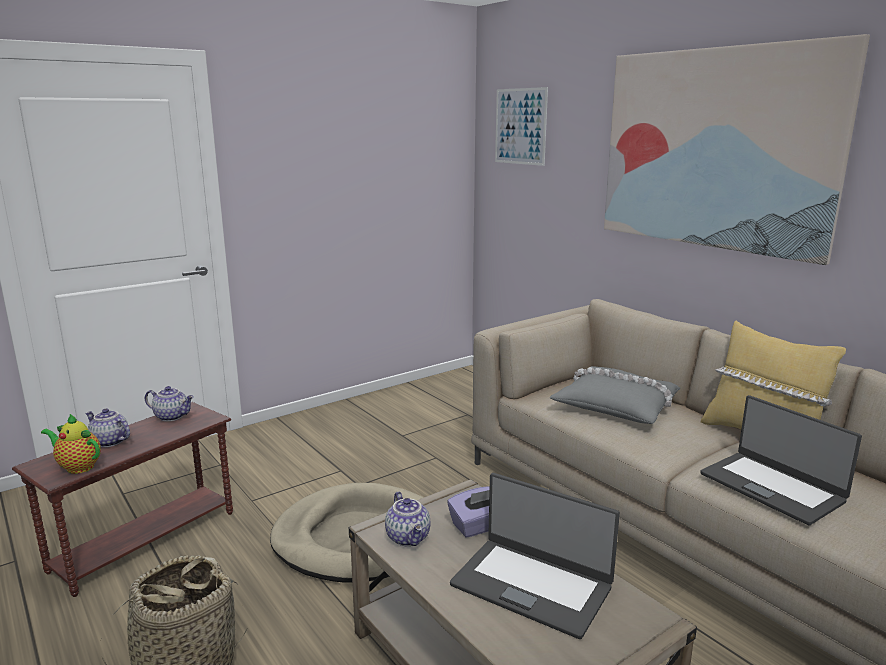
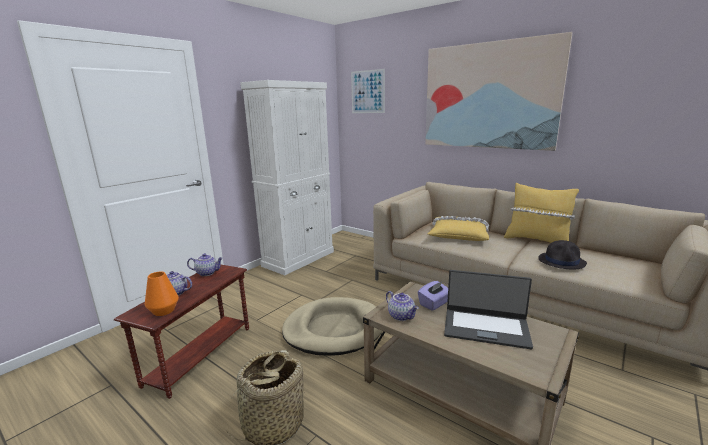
camera: 15 degrees left, 0 degrees up
teapot [41,414,101,474] -> orange vase [145,271,179,316]
grey pillow [549,366,680,424] -> yellow pillow [428,216,489,241]
laptop [700,395,862,525] -> black hat [538,240,587,270]
none -> white cabinet [240,80,334,275]

